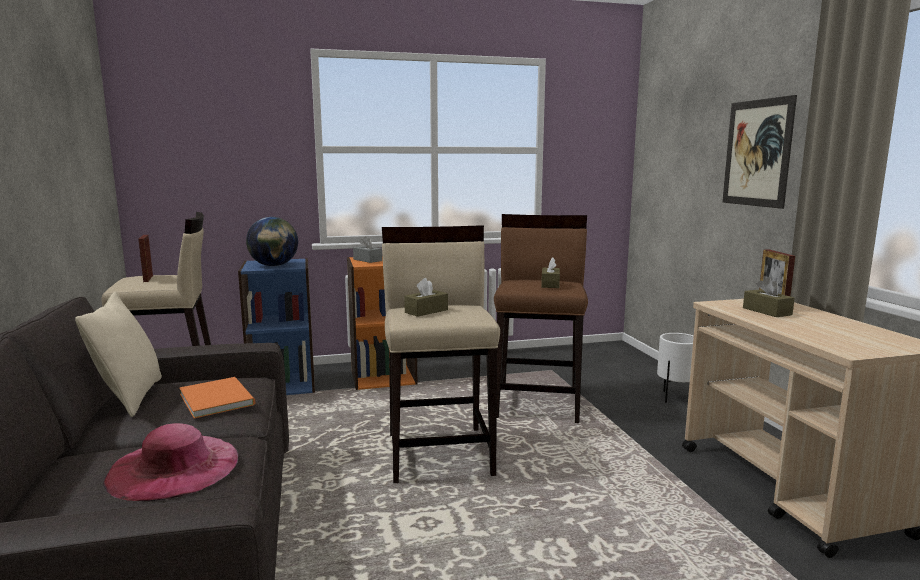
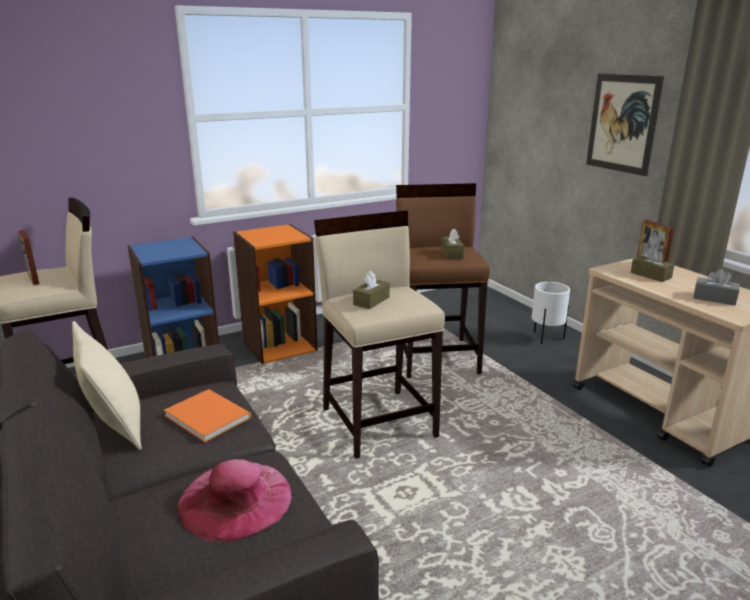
camera: 15 degrees left, 10 degrees up
globe [246,217,298,266] -> none
grey tissue box [353,236,382,263] -> grey tissue box moved to [693,269,740,305]

